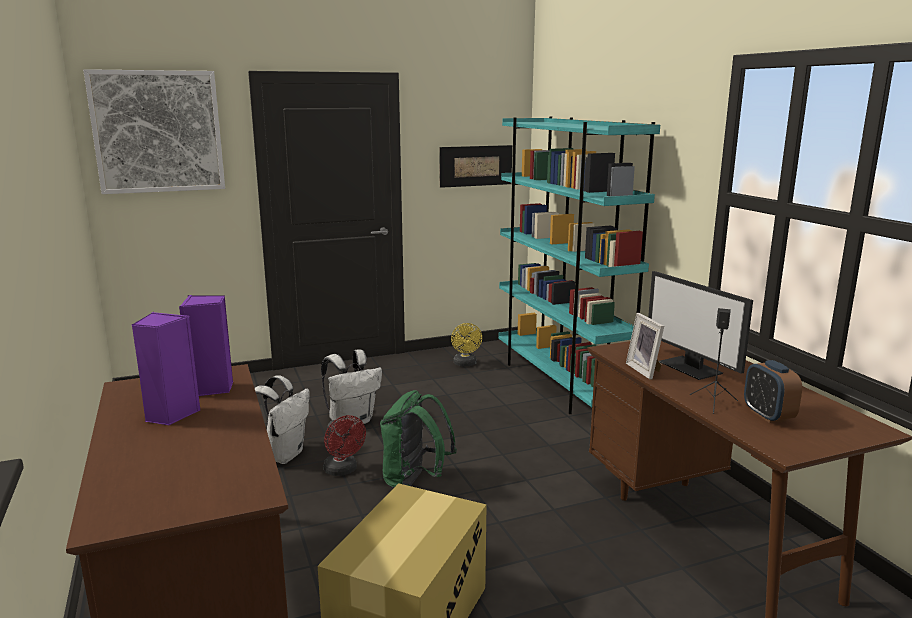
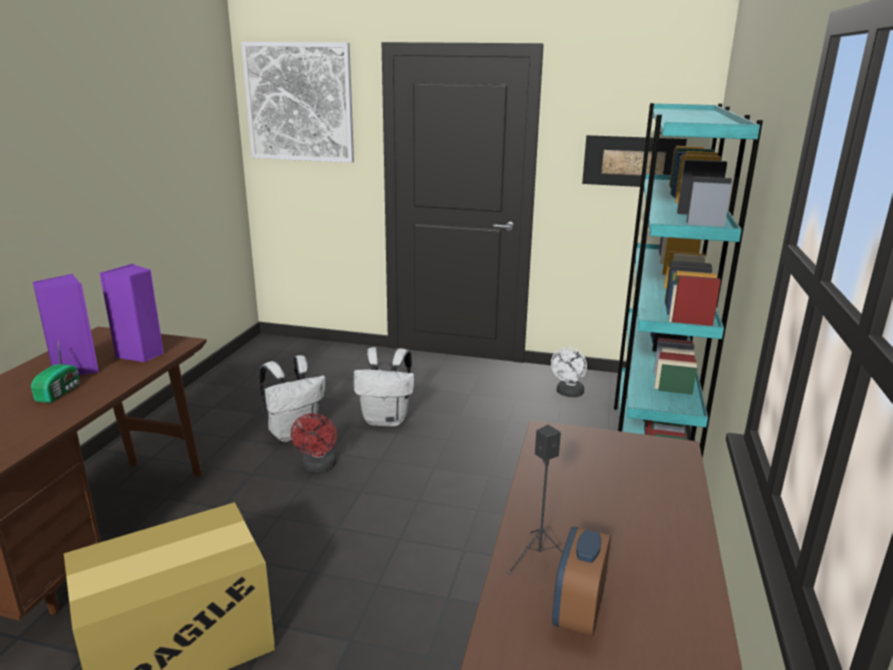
camera: 35 degrees right, 5 degrees up
green backpack [380,390,457,489] -> none
yellow fan [451,323,482,366] -> white fan [551,347,587,397]
picture frame [626,313,664,380] -> none
monitor [648,271,753,380] -> none
none -> radio [31,340,79,403]

